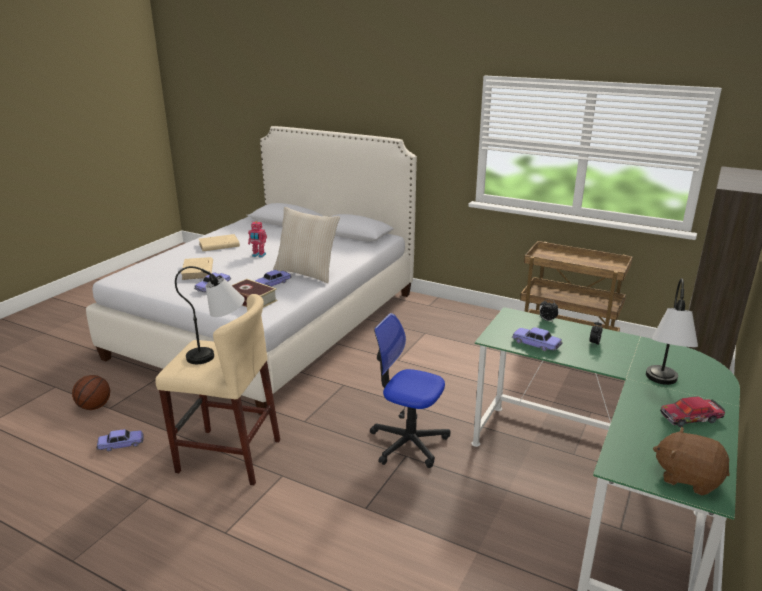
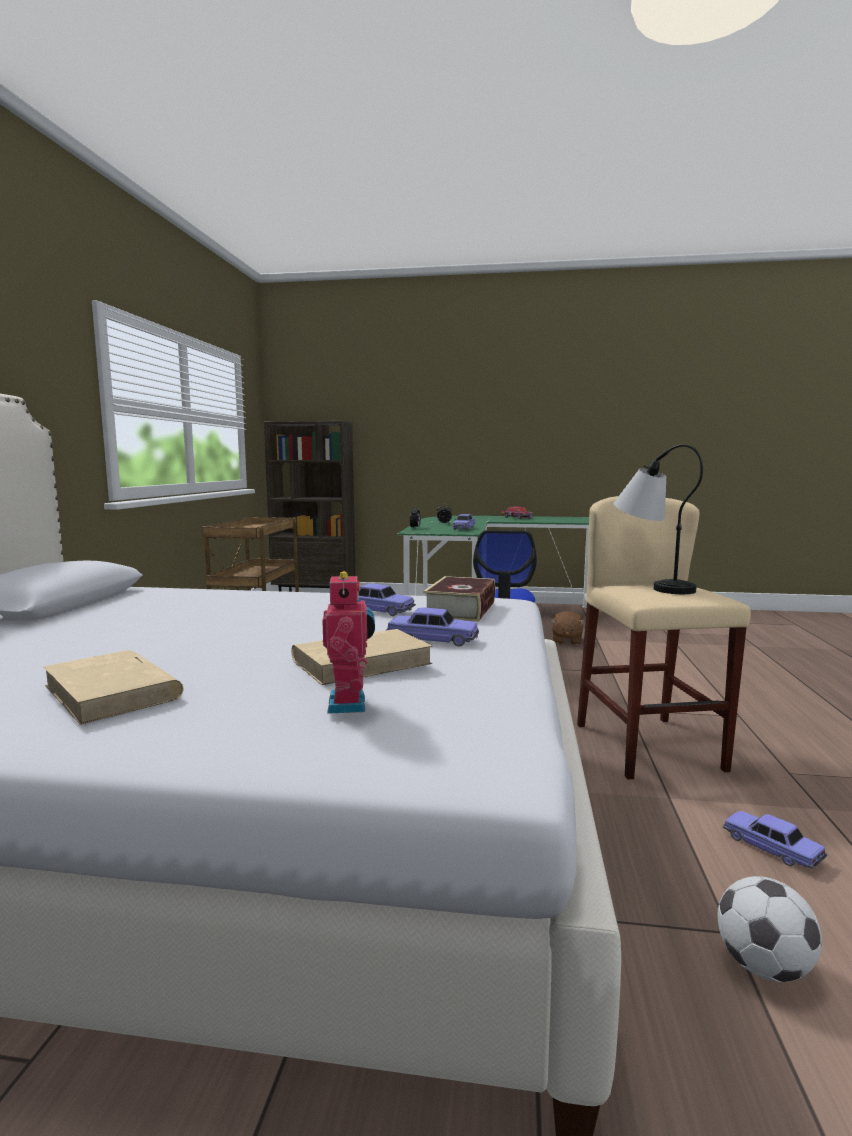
camera: 110 degrees left, 15 degrees down
basketball [72,375,110,410] -> football [718,876,822,982]
toy robot [248,221,267,258] -> toy robot moved to [322,571,375,714]
beige pillow [273,207,340,283] -> none
table lamp [646,278,698,385] -> none
brown plush toy [653,427,730,495] -> brown plush toy moved to [551,611,585,645]

